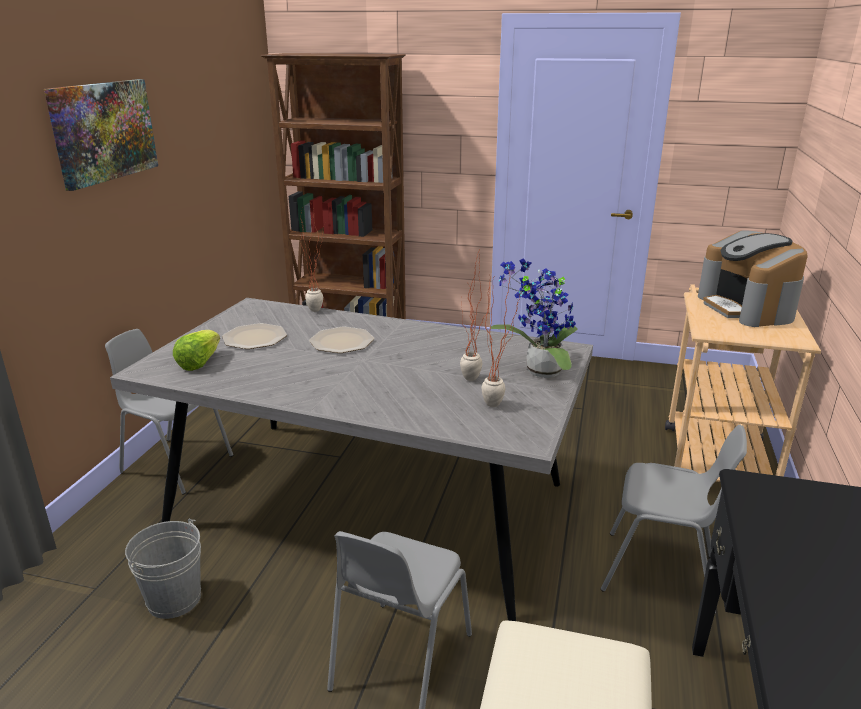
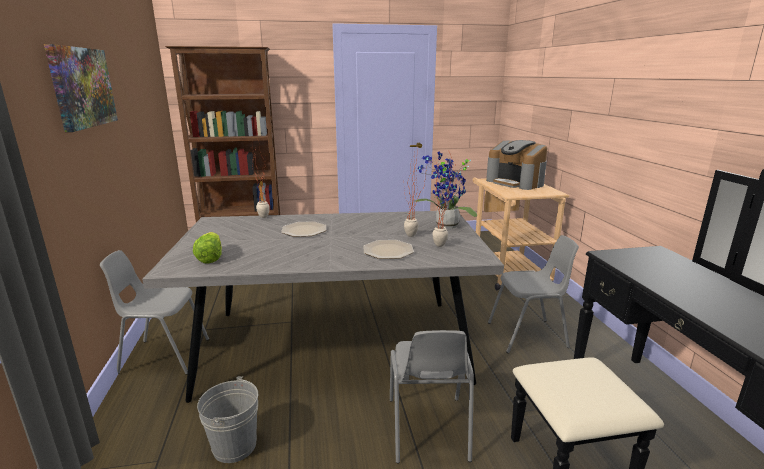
camera: 25 degrees left, 5 degrees down
plate [222,323,287,349] -> plate moved to [363,240,414,259]

